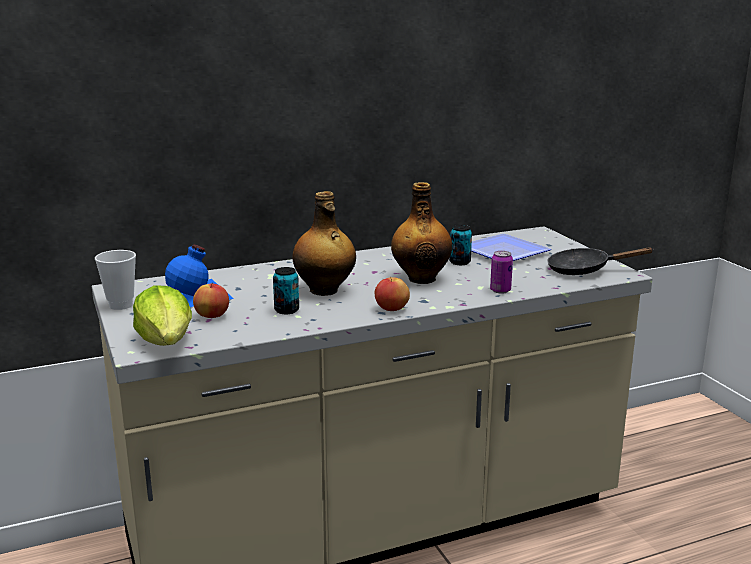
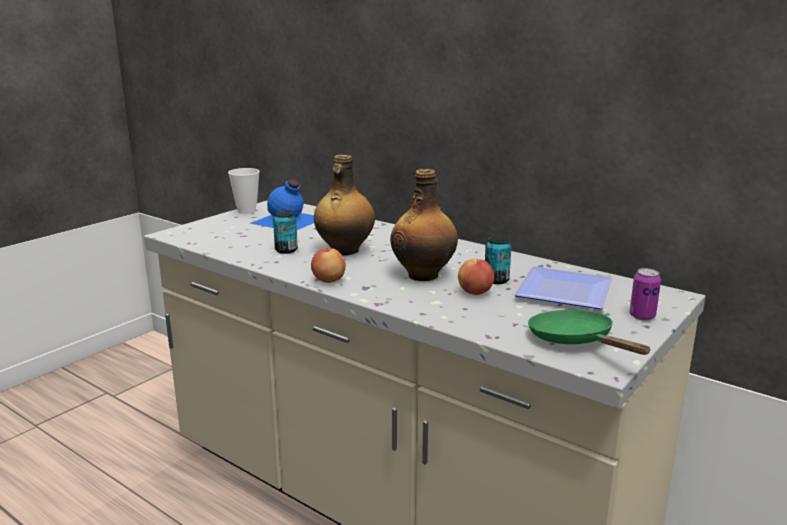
camera: 60 degrees right, 0 degrees up
lettuce [133,285,192,346] -> none
apple [193,284,229,318] -> apple moved to [458,259,494,295]
can [490,251,513,294] -> can moved to [630,268,661,320]
black frying pan [547,247,654,275] -> green frying pan [528,310,651,355]

